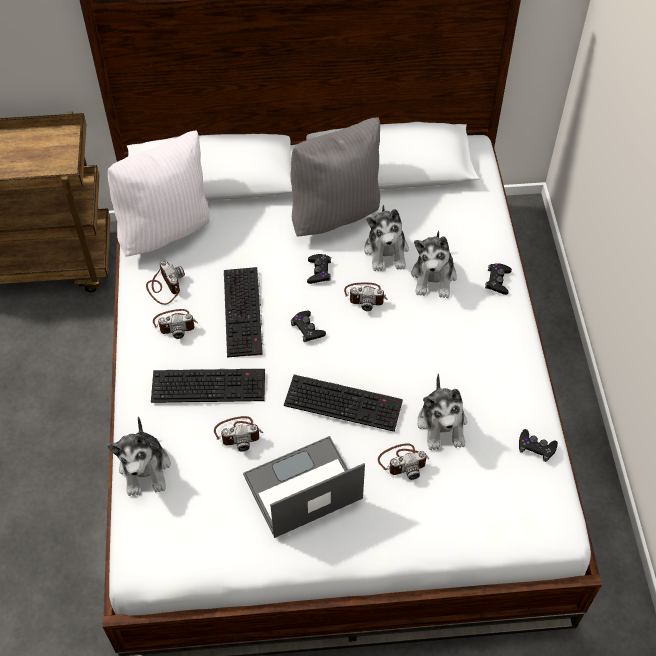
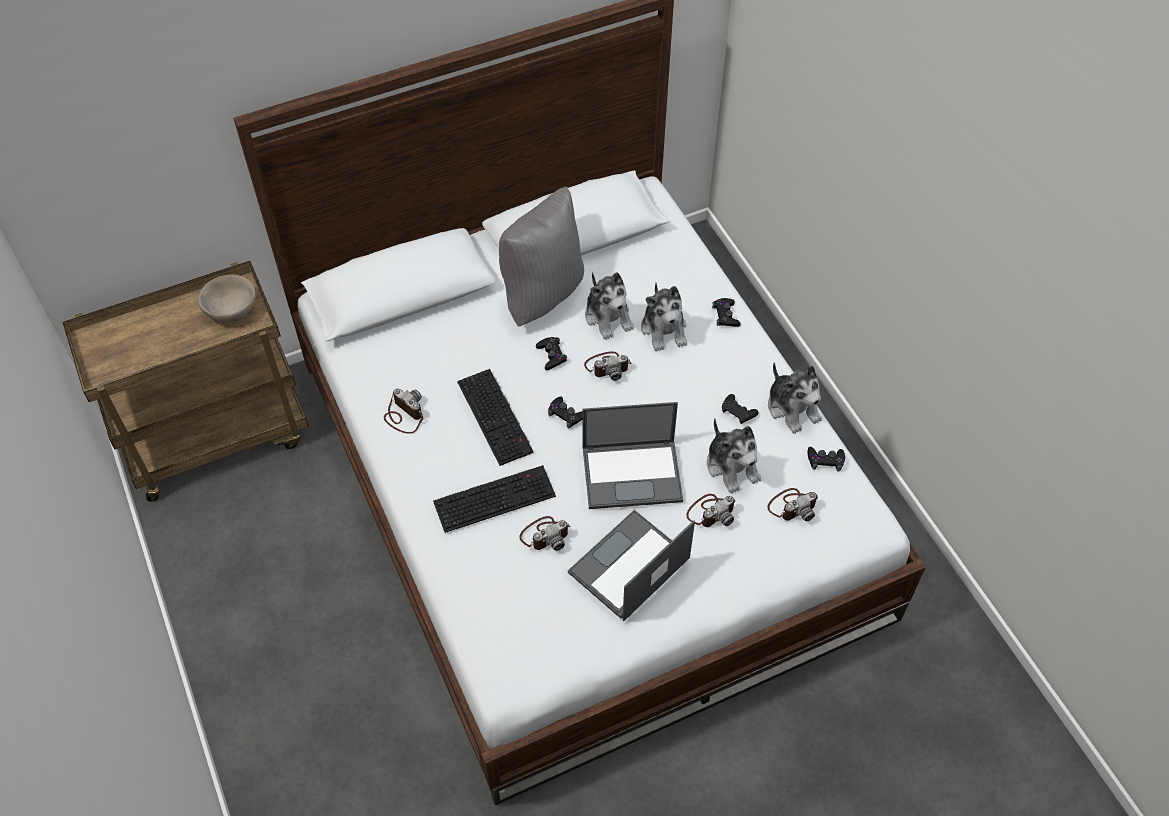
camera: 20 degrees left, 0 degrees up
plush toy [107,416,171,496] -> plush toy moved to [768,362,822,434]
white pillow [108,131,210,257] -> none
camera [153,309,198,339] -> camera moved to [767,488,818,522]
keyboard [284,375,403,432] -> laptop [583,402,683,509]
none -> beige bowl [198,274,256,322]
none -> black game controller [722,394,759,424]

